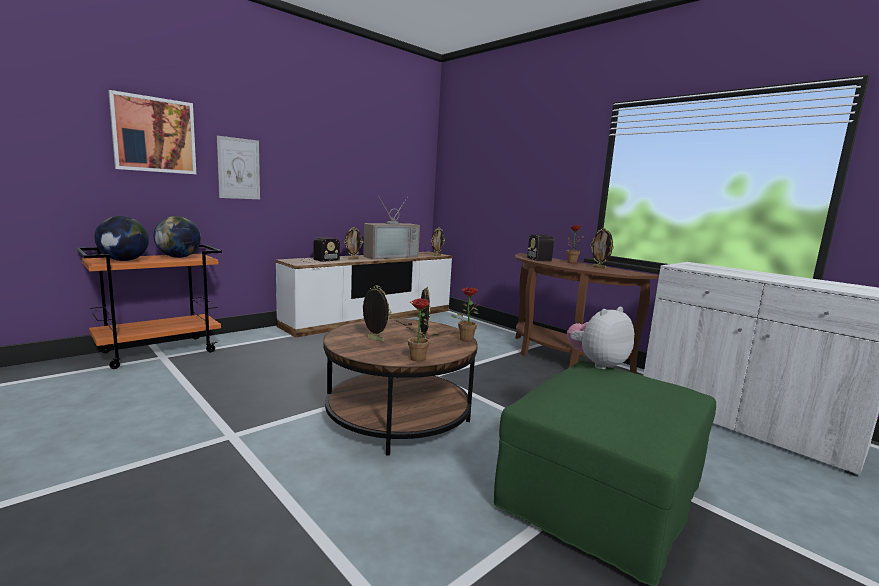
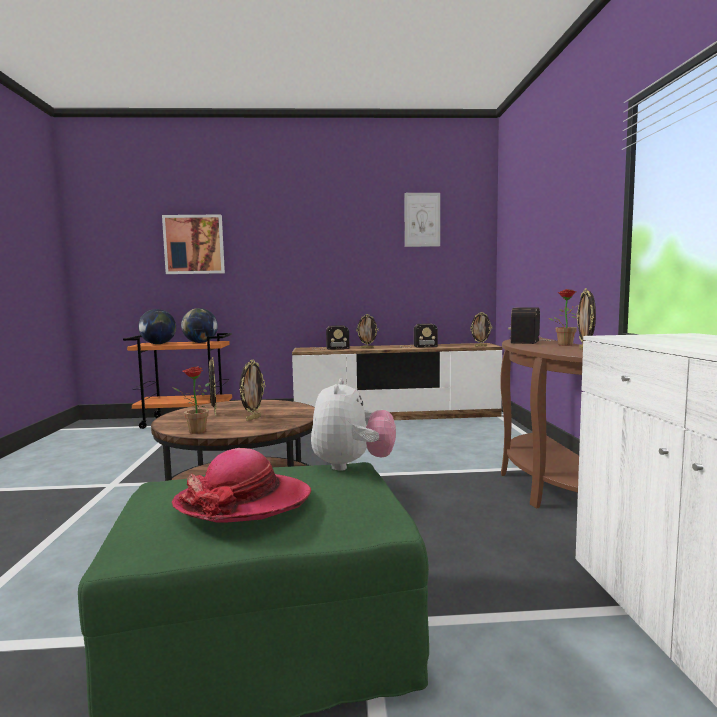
camera: 40 degrees right, 5 degrees down
picture [217,136,260,199] -> picture moved to [404,193,440,247]
television [363,195,420,259] -> radio [402,324,438,348]
potted plant [451,287,479,342] -> none
plush toy [567,307,634,369] -> plush toy turned 90 degrees clockwise [311,378,396,471]
none -> hat [172,448,311,522]

